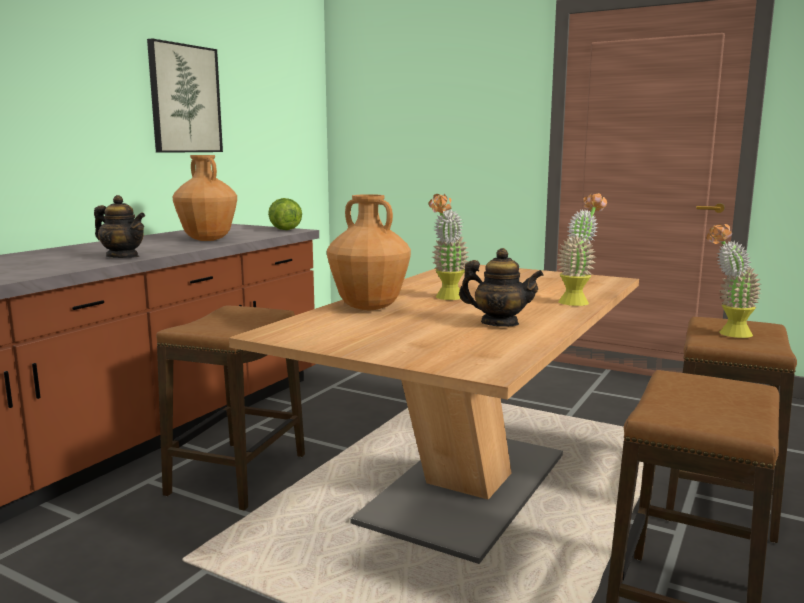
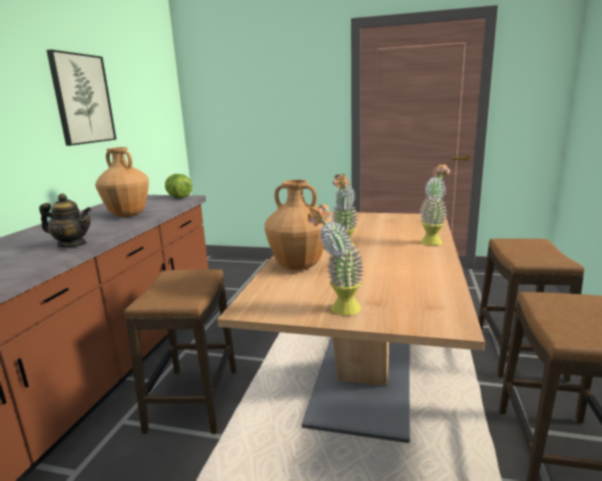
camera: 15 degrees left, 5 degrees up
teapot [459,248,544,327] -> none
potted plant [706,224,761,338] -> potted plant moved to [307,204,364,316]

